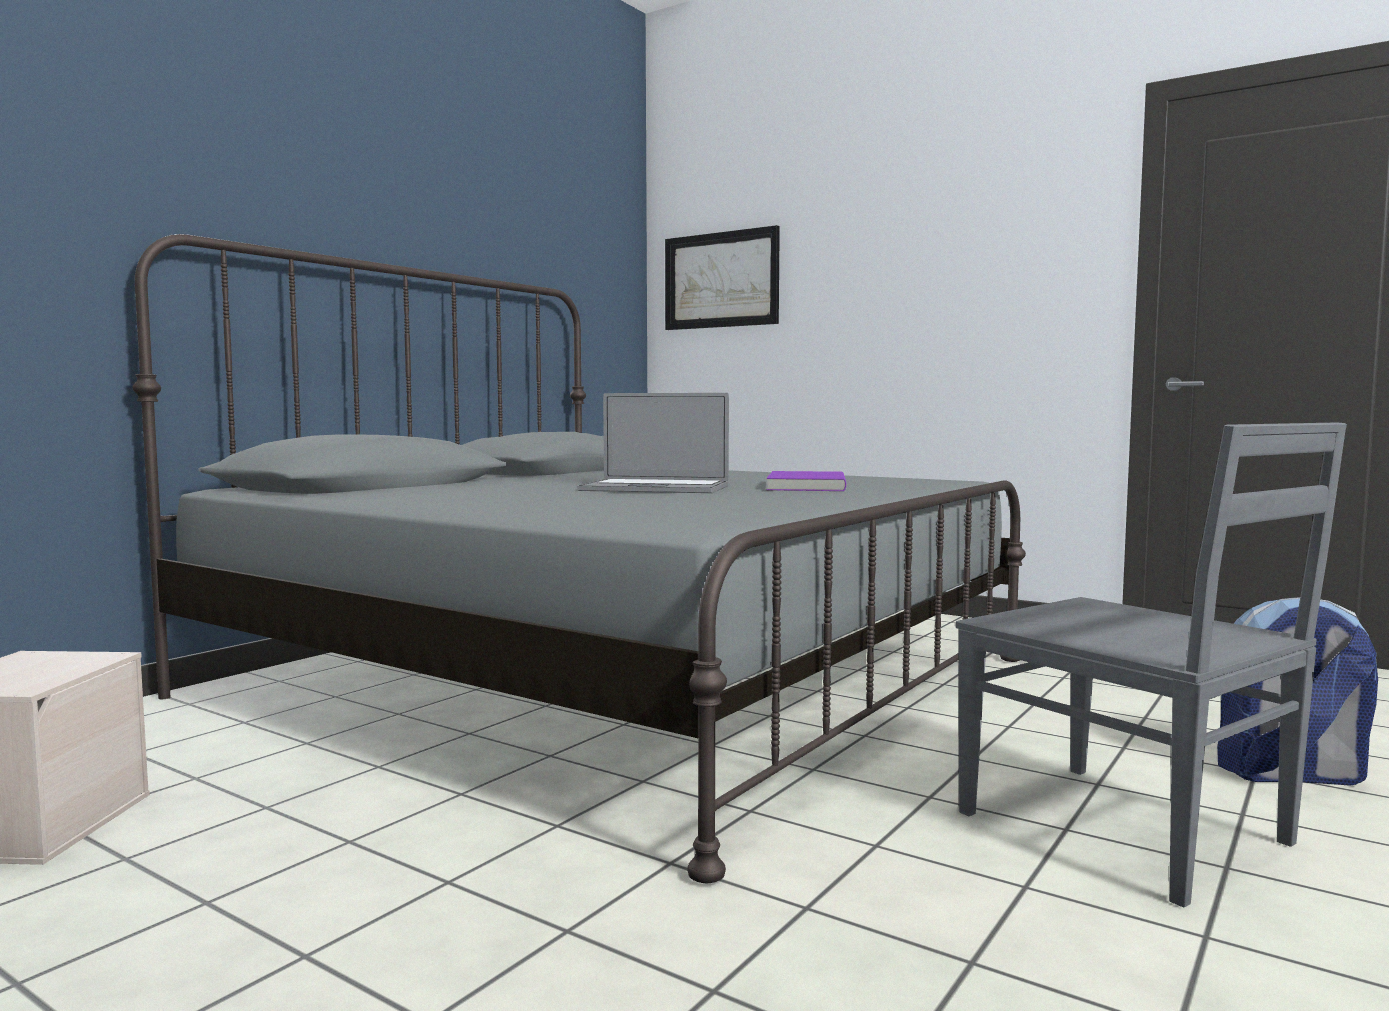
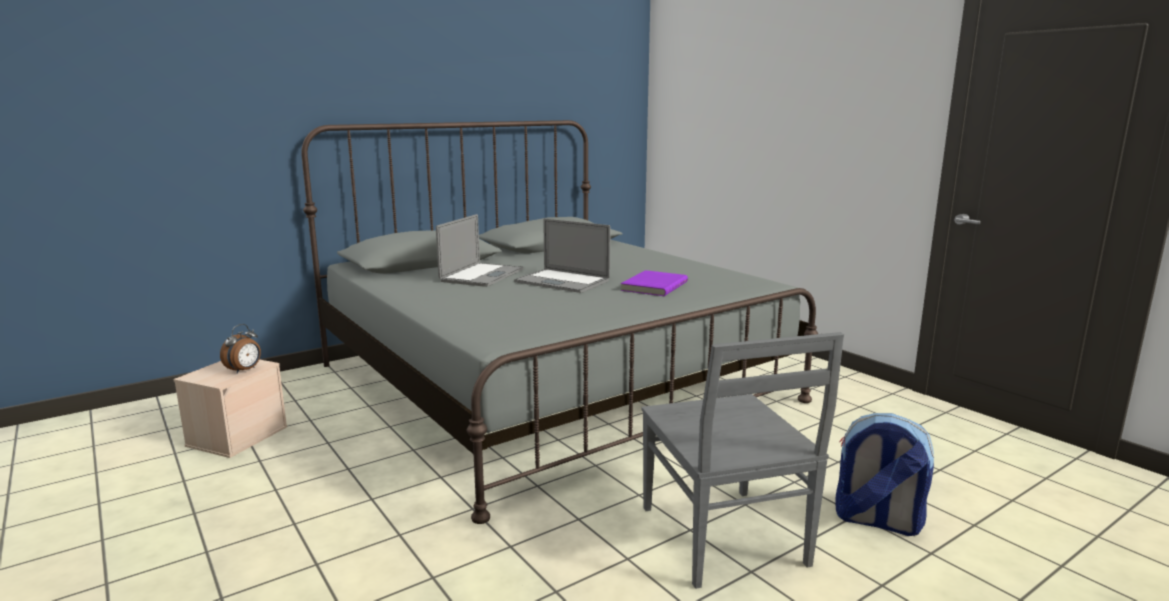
camera: 20 degrees right, 10 degrees up
picture [665,225,780,330] -> none
none -> alarm clock [220,324,261,374]
none -> laptop [436,214,524,287]

